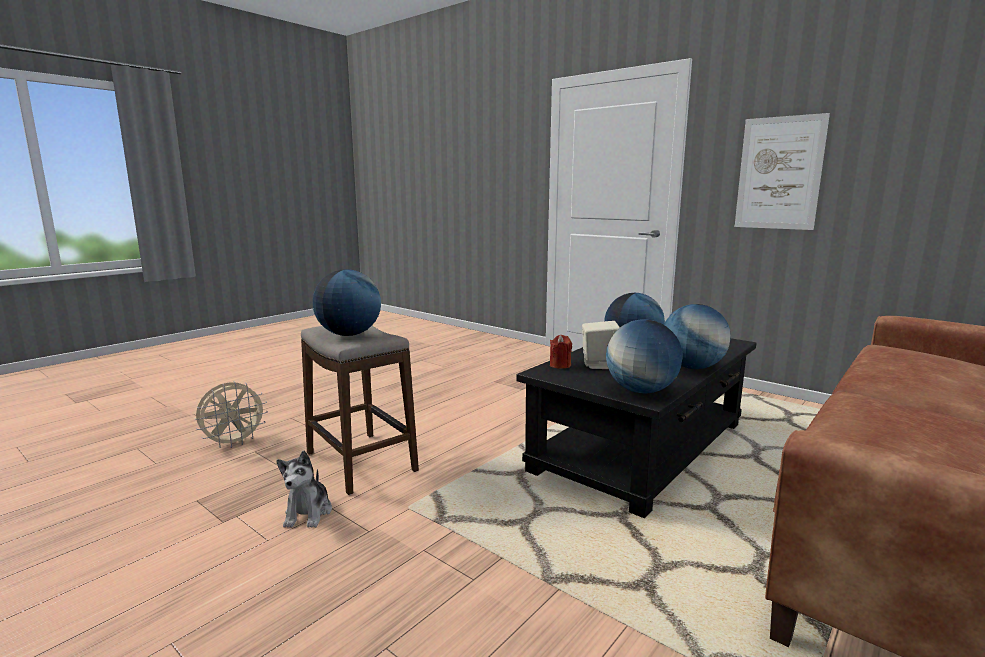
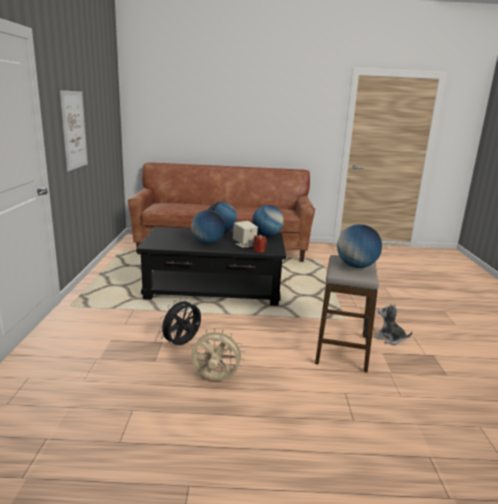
camera: 130 degrees left, 5 degrees up
beige fan [194,382,268,448] -> beige fan moved to [191,328,245,381]
plush toy [277,451,332,528] -> plush toy turned 105 degrees counterclockwise [374,304,412,345]
none -> black fan [158,298,201,345]

